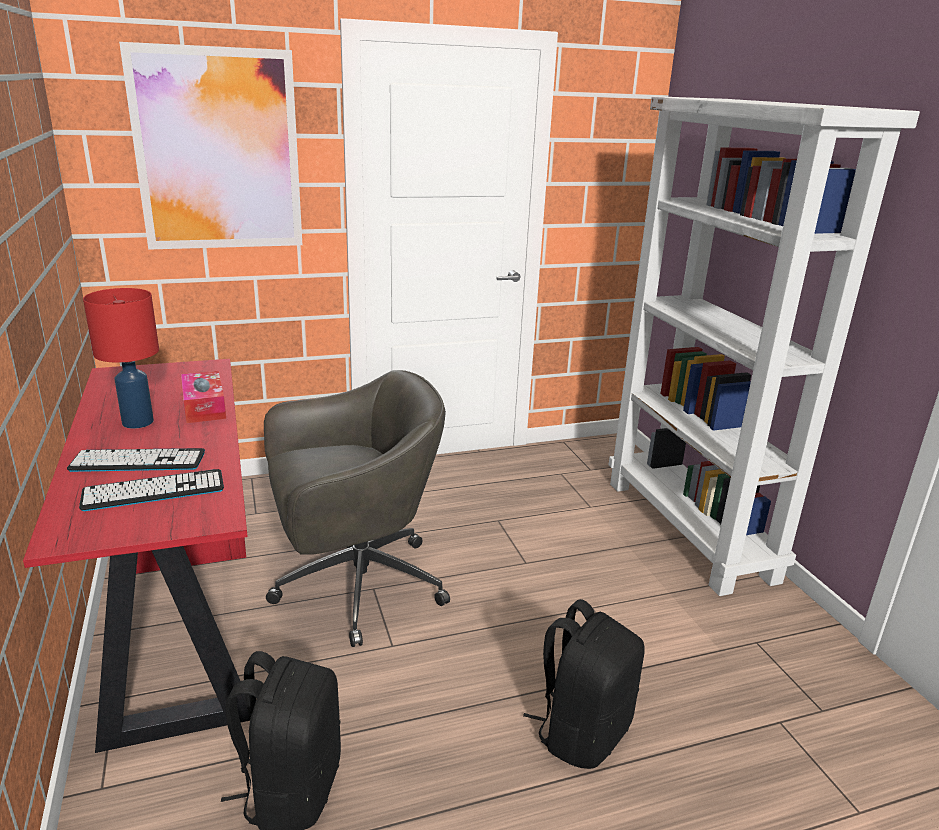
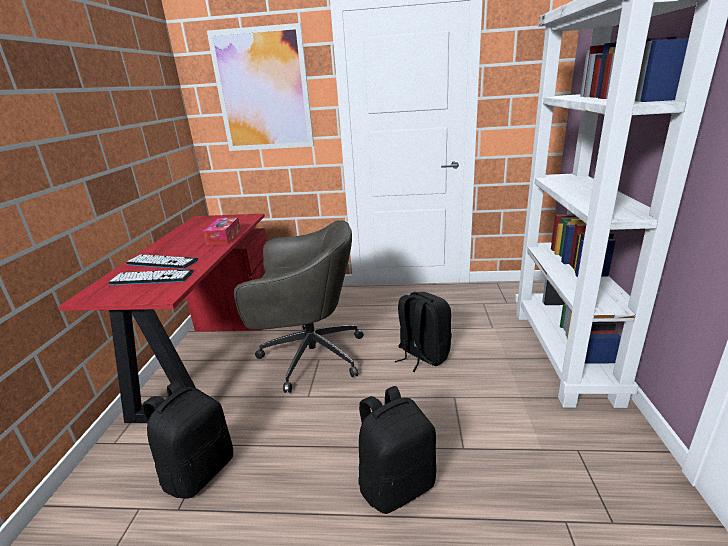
camera: 25 degrees right, 0 degrees up
red table lamp [83,288,159,428] -> none
none -> black backpack [395,292,452,372]

